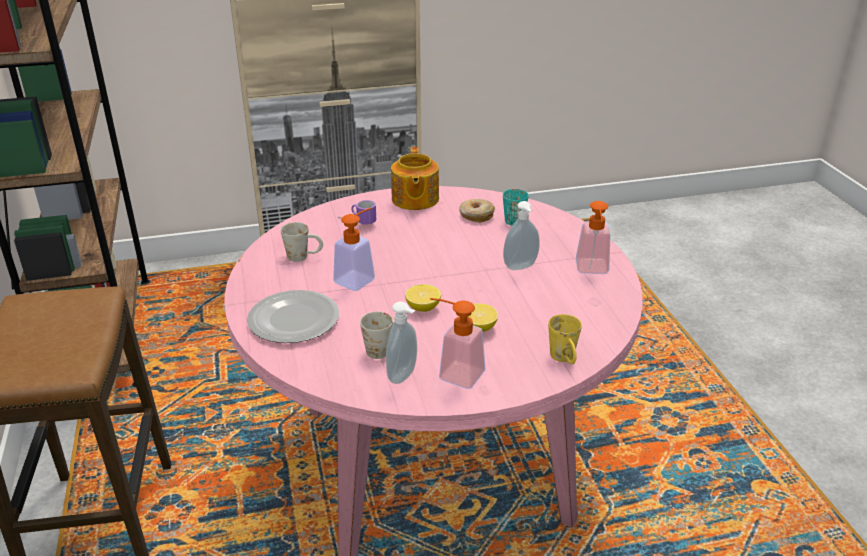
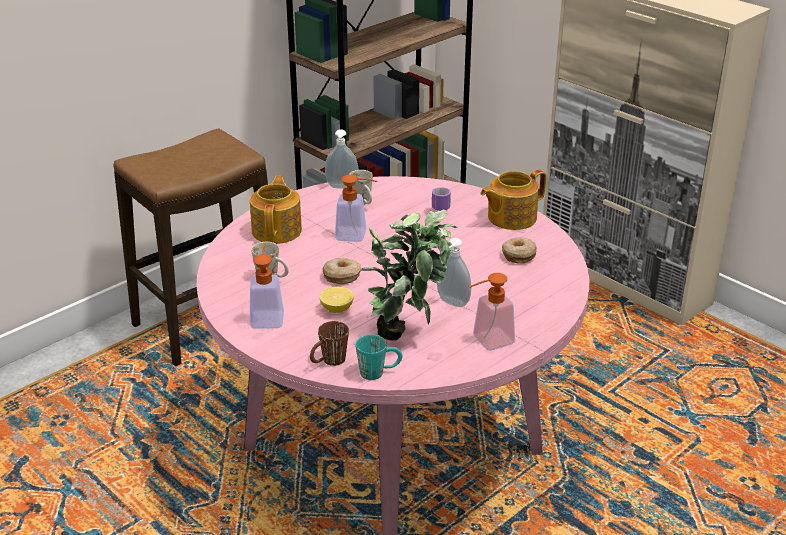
camera: 60 degrees right, 0 degrees up
plate [247,290,339,343] -> teapot [250,175,302,244]
soap dispenser [386,301,417,384] -> soap dispenser moved to [325,129,359,189]
lemon [405,284,441,312] -> donut [322,258,361,284]
turquoise mug [503,189,529,225] -> turquoise mug moved to [355,335,402,380]
yellow mug [548,314,582,364] -> brown mug [310,321,349,366]
none -> potted plant [361,209,457,341]

